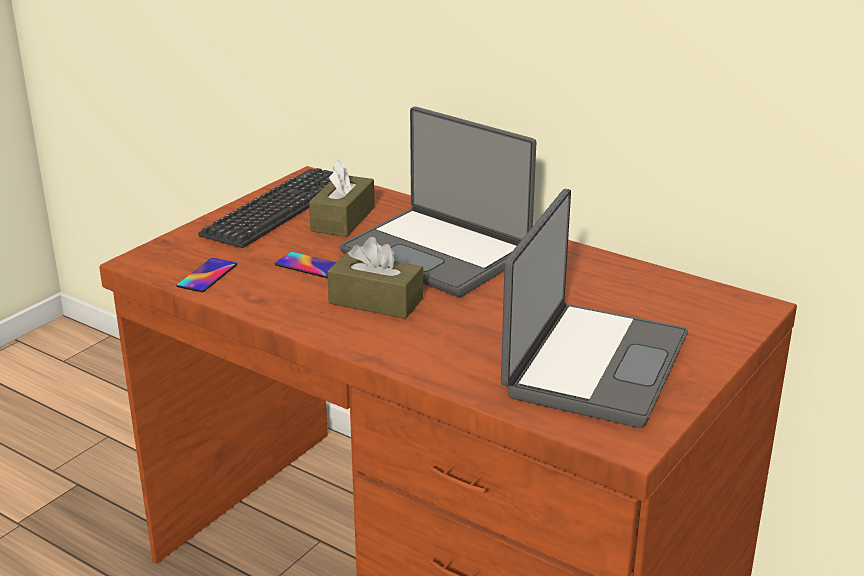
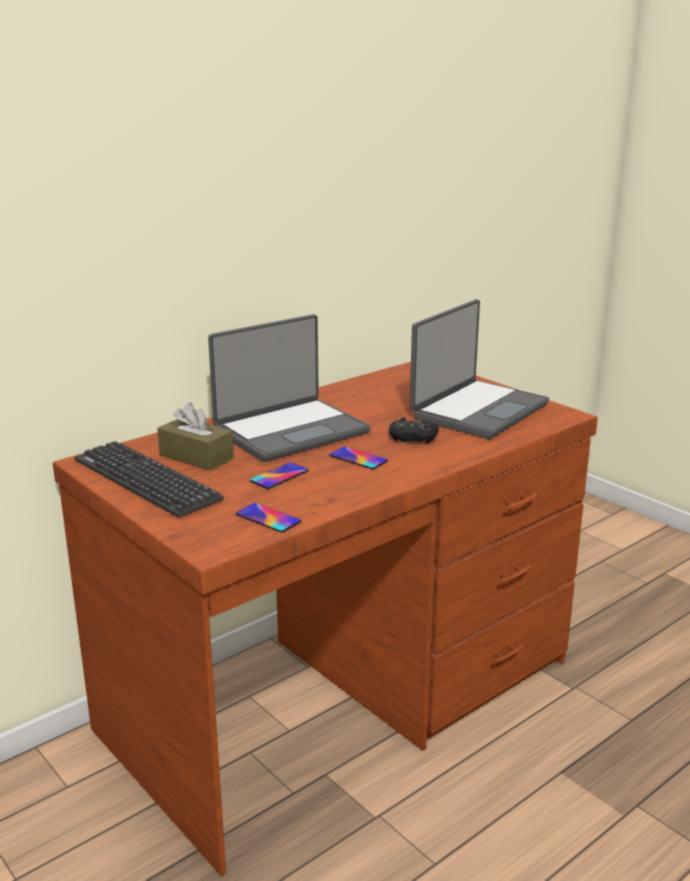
camera: 75 degrees left, 5 degrees down
brown tissue box [327,237,423,319] -> phone [329,446,388,469]
laptop [501,189,688,428] -> laptop turned 90 degrees clockwise [410,299,549,439]
none -> black game controller [389,417,439,443]

